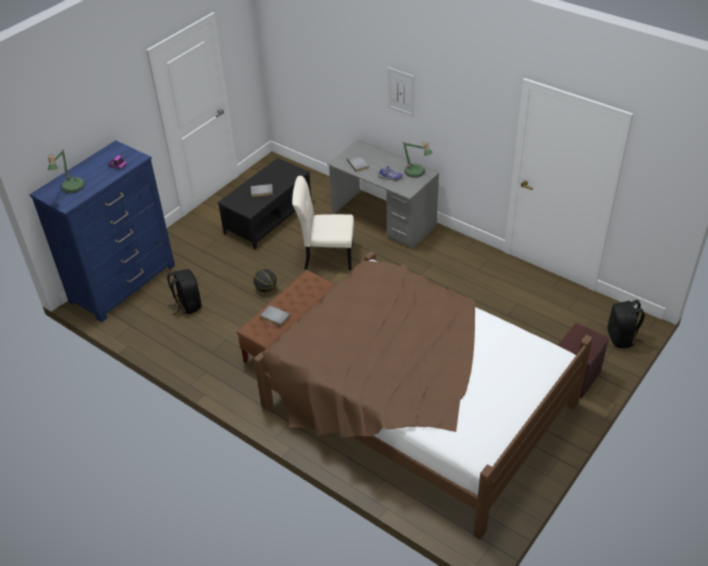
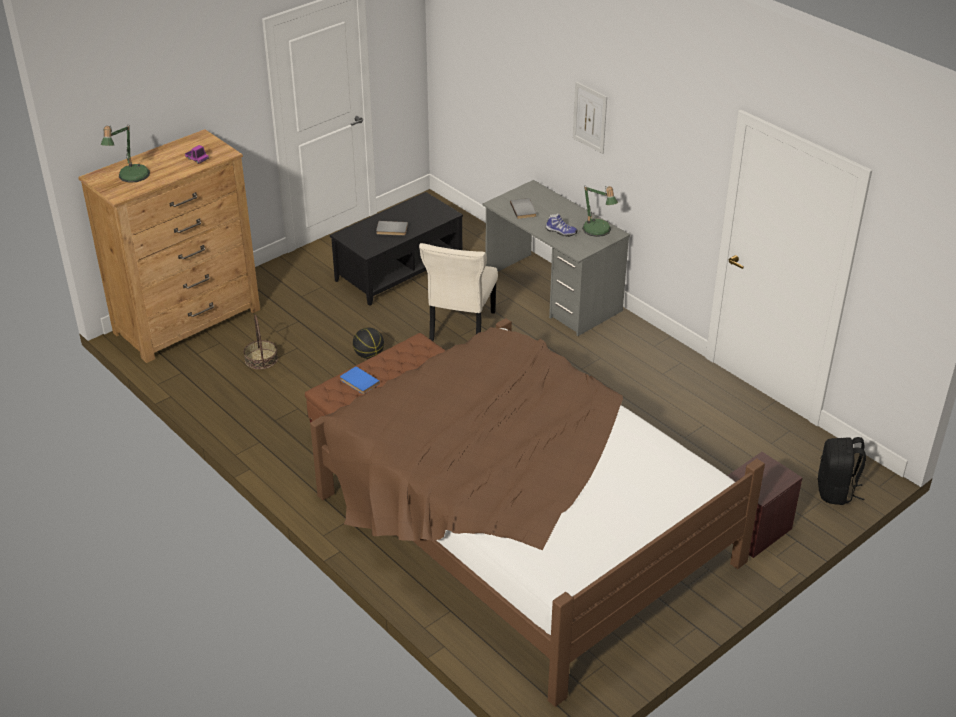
camera: 10 degrees right, 5 degrees down
blue dresser [30,140,175,322] -> brown dresser [78,129,260,363]
black backpack [167,269,201,315] -> basket [244,314,278,370]
grey book [260,305,291,326] -> blue book [340,366,380,394]
beige chair [292,176,354,270] -> beige chair turned 90 degrees counterclockwise [419,243,498,341]

